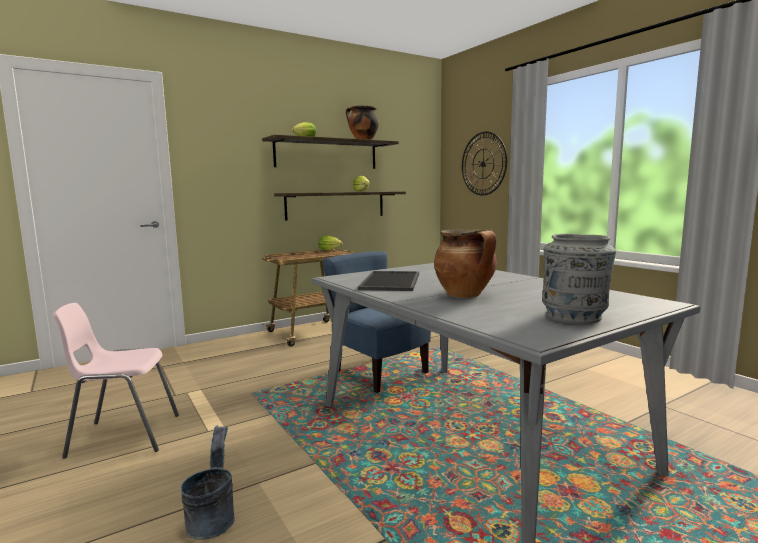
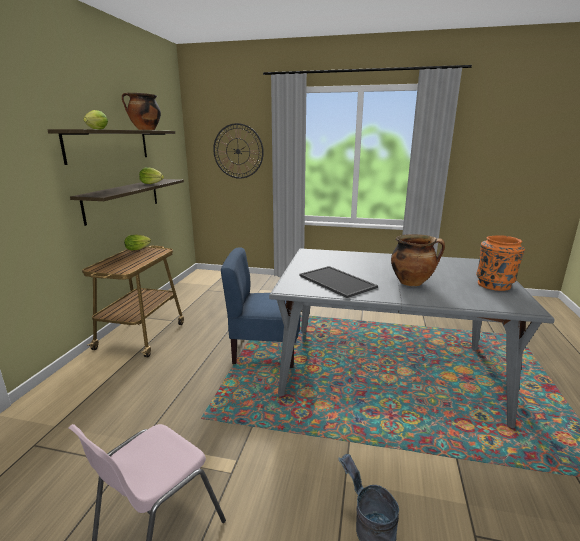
camera: 45 degrees left, 10 degrees up
grey vase [542,234,616,324] -> orange vase [476,235,525,291]

